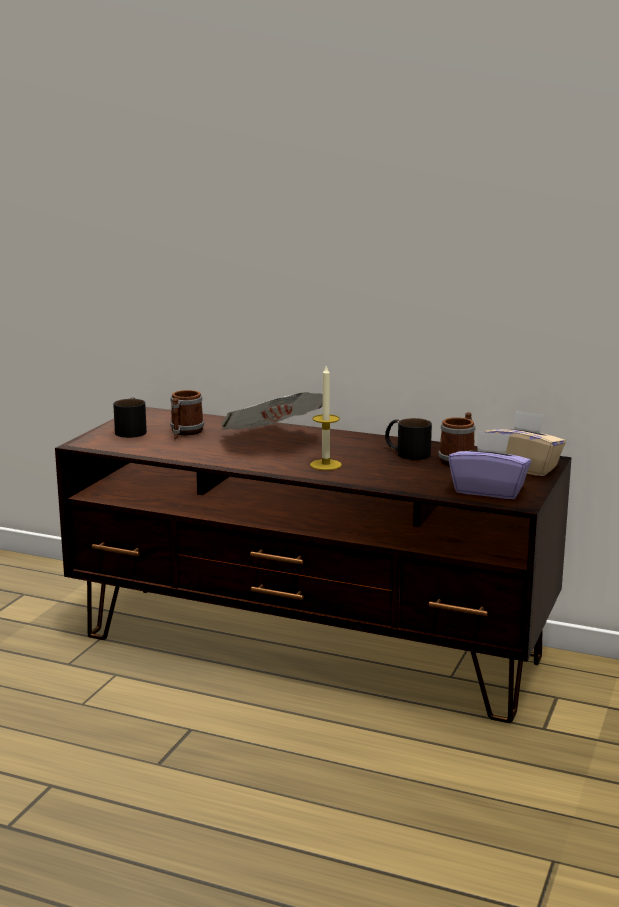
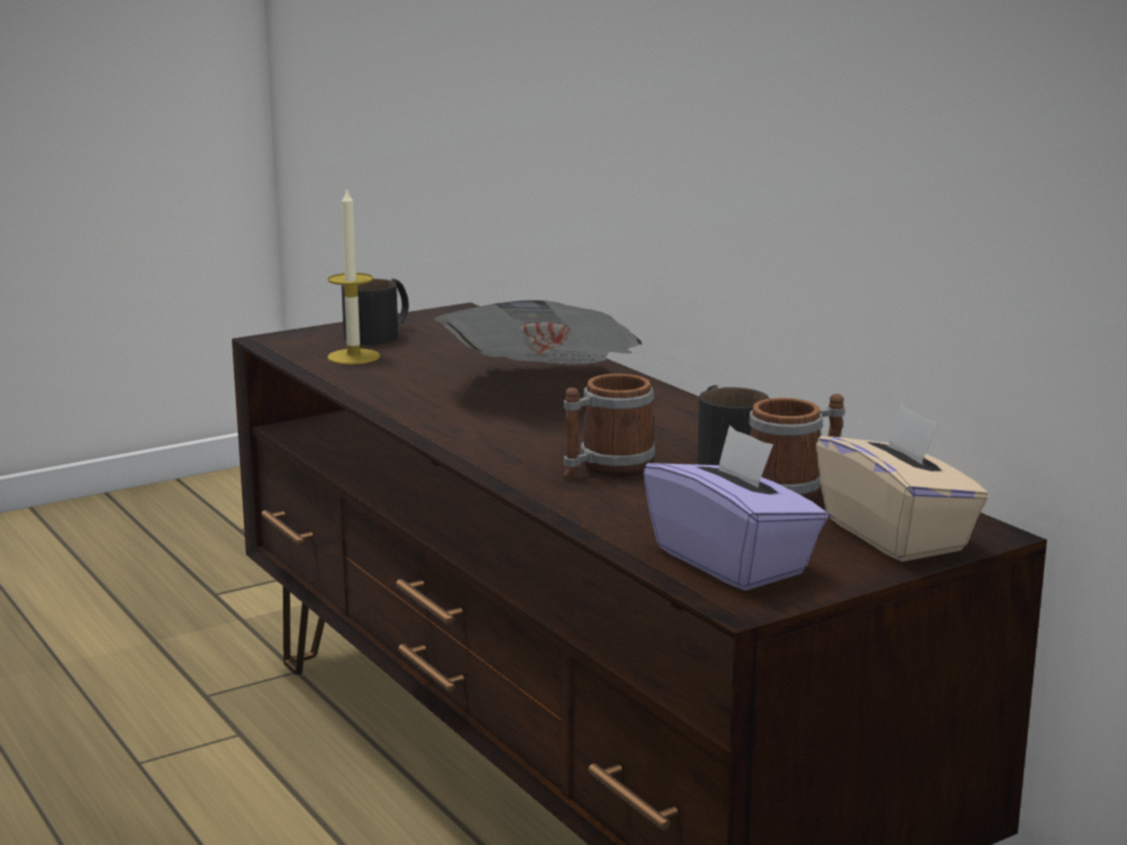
camera: 35 degrees right, 0 degrees up
mug [170,390,204,439] -> mug moved to [563,374,656,478]
candle [310,365,342,470] -> candle moved to [327,187,380,365]

